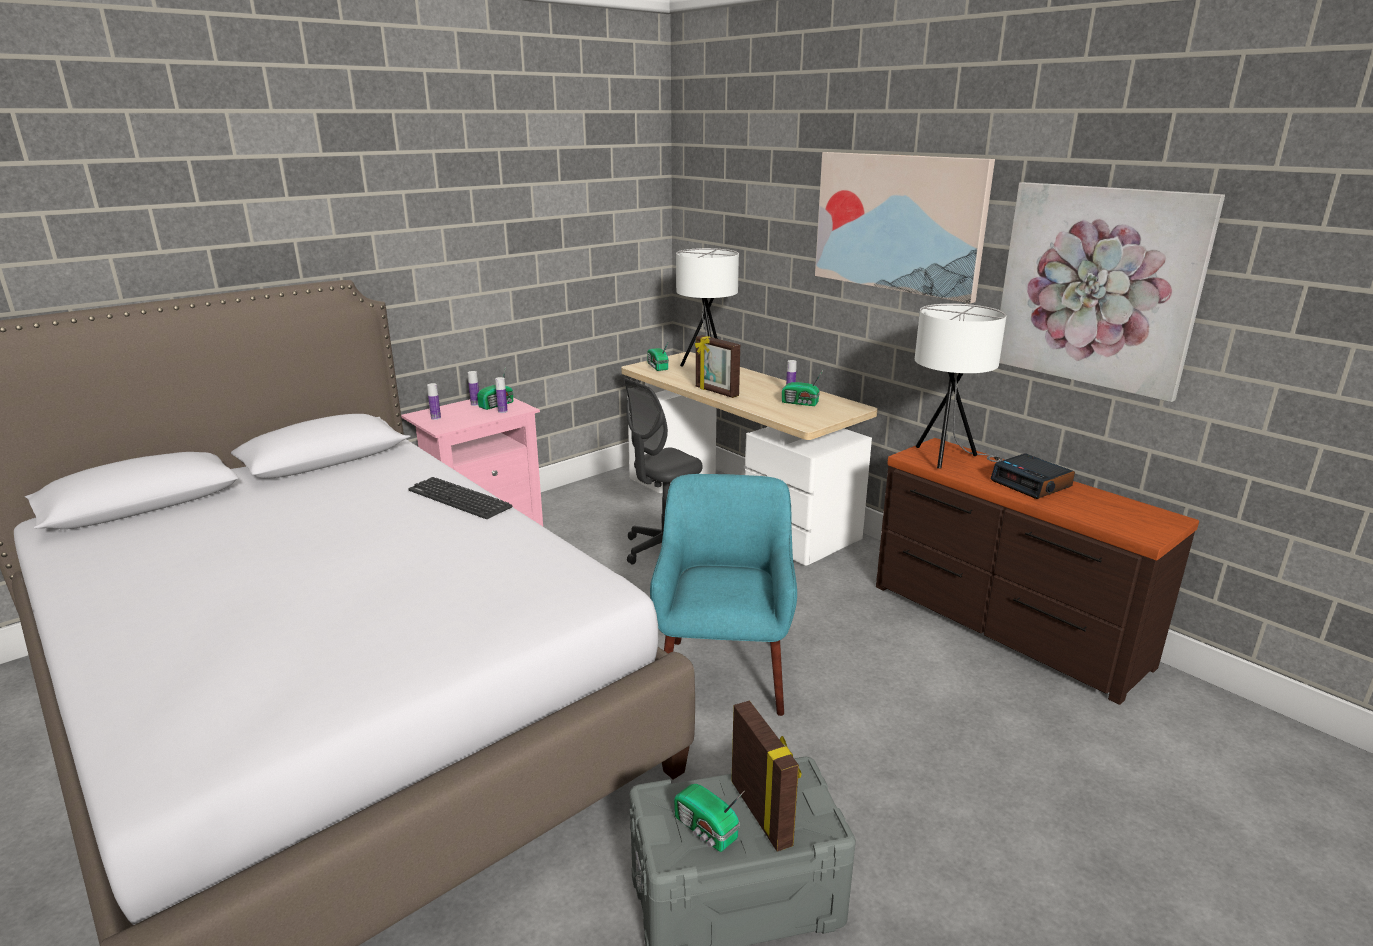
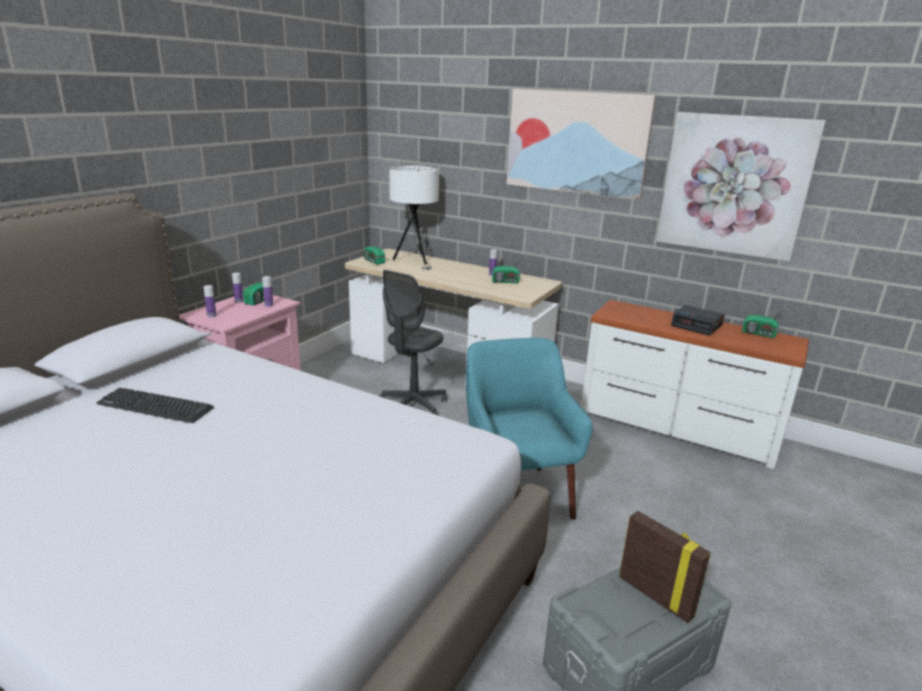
camera: 20 degrees left, 0 degrees up
keyboard [408,477,512,519] -> keyboard moved to [97,388,214,423]
radio [674,784,745,852] -> radio moved to [742,307,785,338]
picture frame [695,335,740,398] -> none
brown dresser [876,438,1199,705] -> white dresser [581,300,809,469]
white table lamp [915,304,1007,468] -> none

